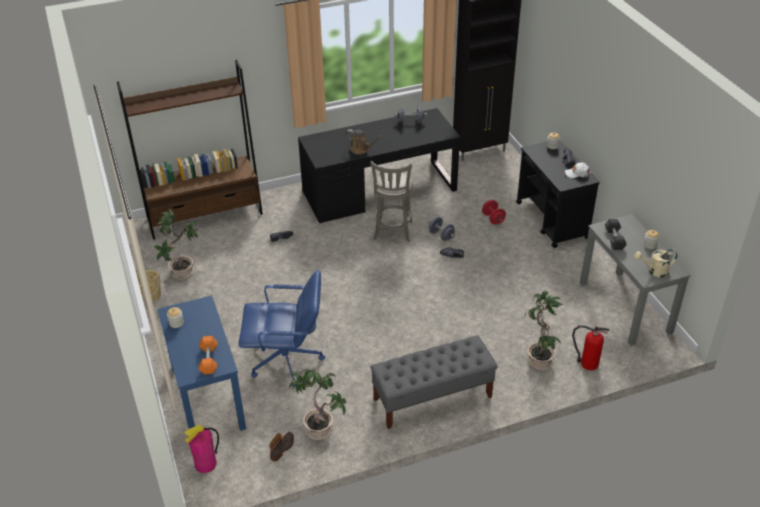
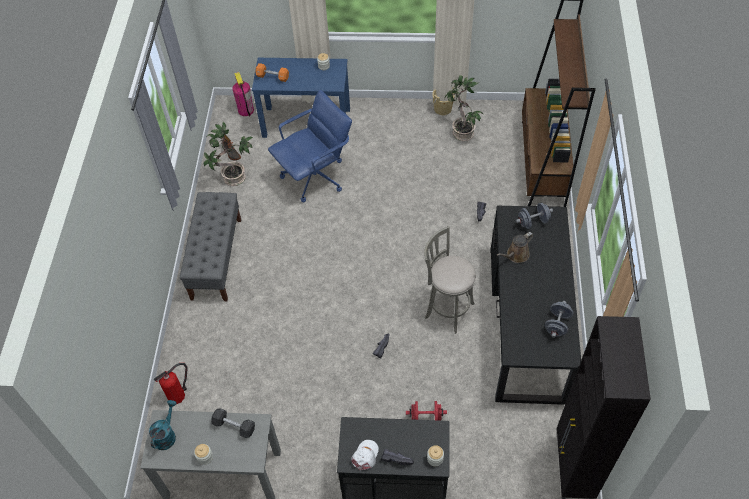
camera: 115 degrees right, 15 degrees up
blue office chair [238,270,325,387] -> blue office chair turned 150 degrees counterclockwise [268,90,352,202]
grey dumbbell [429,217,455,241] -> grey dumbbell moved to [516,203,553,229]
potted plant [525,290,563,370] -> none
beige watering can [634,249,677,278] -> turquoise watering can [149,400,177,450]

